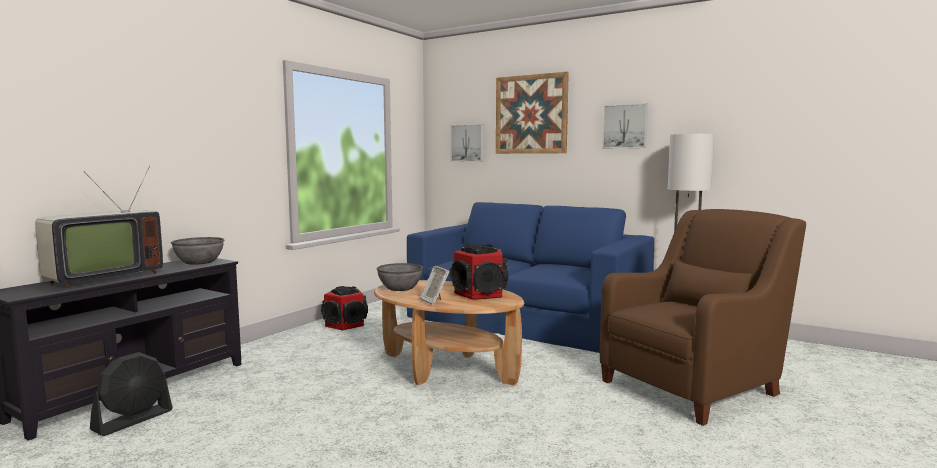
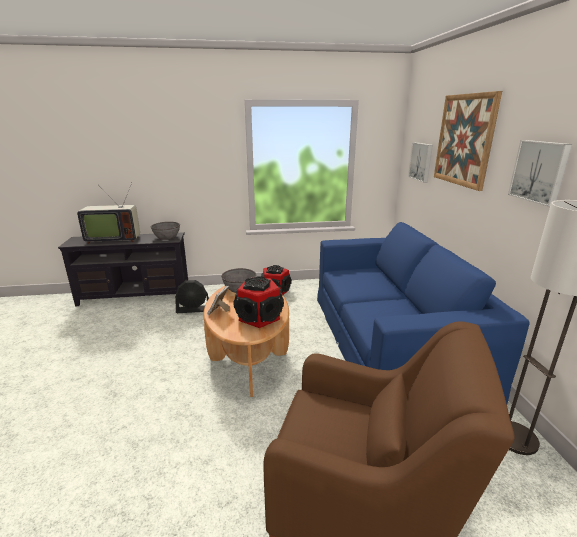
camera: 50 degrees right, 15 degrees up
black fan [90,352,173,436] -> black fan moved to [175,280,209,313]

